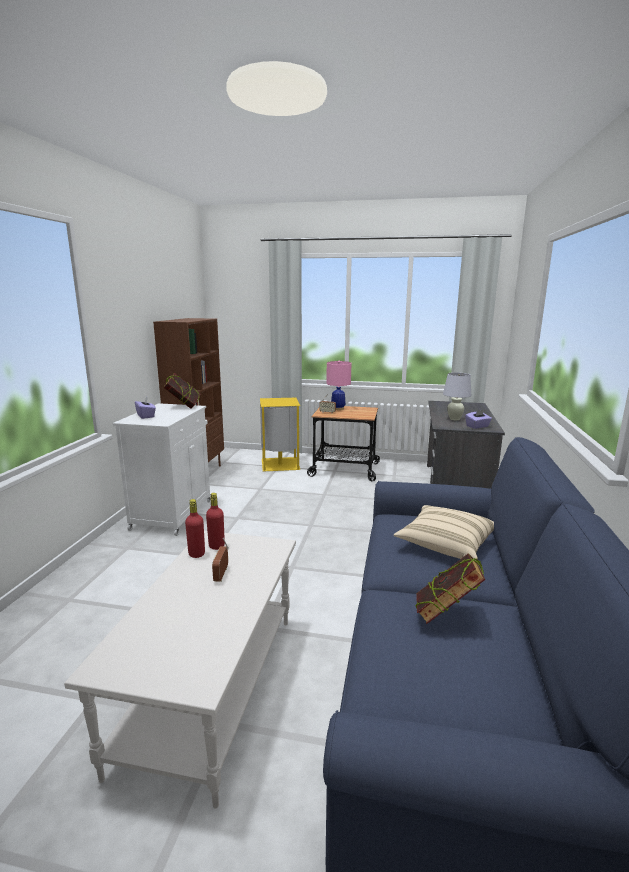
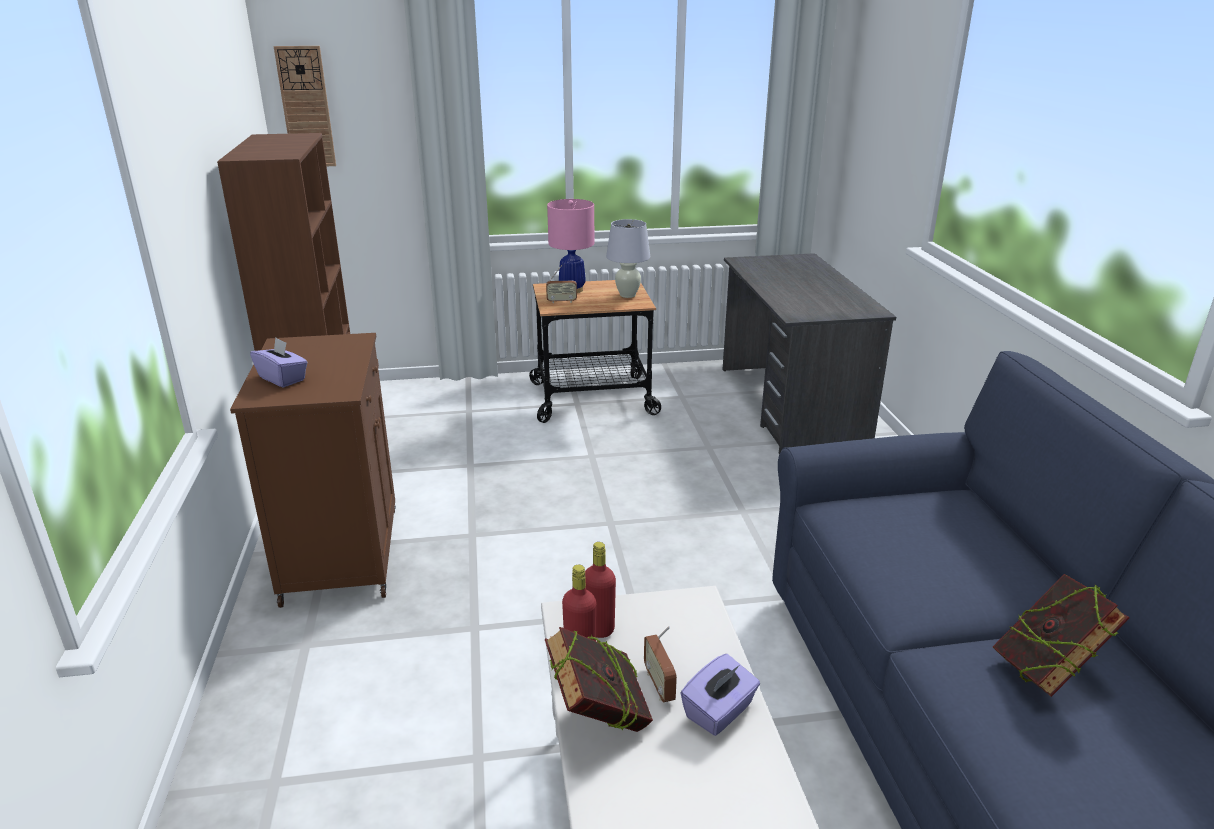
camera: 20 degrees left, 10 degrees up
white cabinet [113,403,211,536] -> brown cabinet [230,333,396,608]
book [163,373,200,409] -> book moved to [545,627,653,732]
yellow trash can [260,398,300,471] -> none
beige pillow [394,505,494,561] -> none
white table lamp [443,372,472,420] -> white table lamp moved to [606,219,650,298]
purple tissue box [465,410,492,429] -> purple tissue box moved to [680,654,760,736]
none -> wall clock [274,46,336,166]

